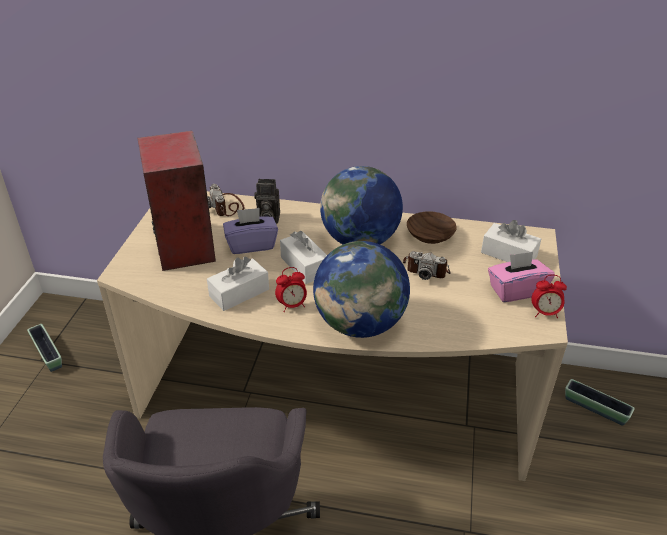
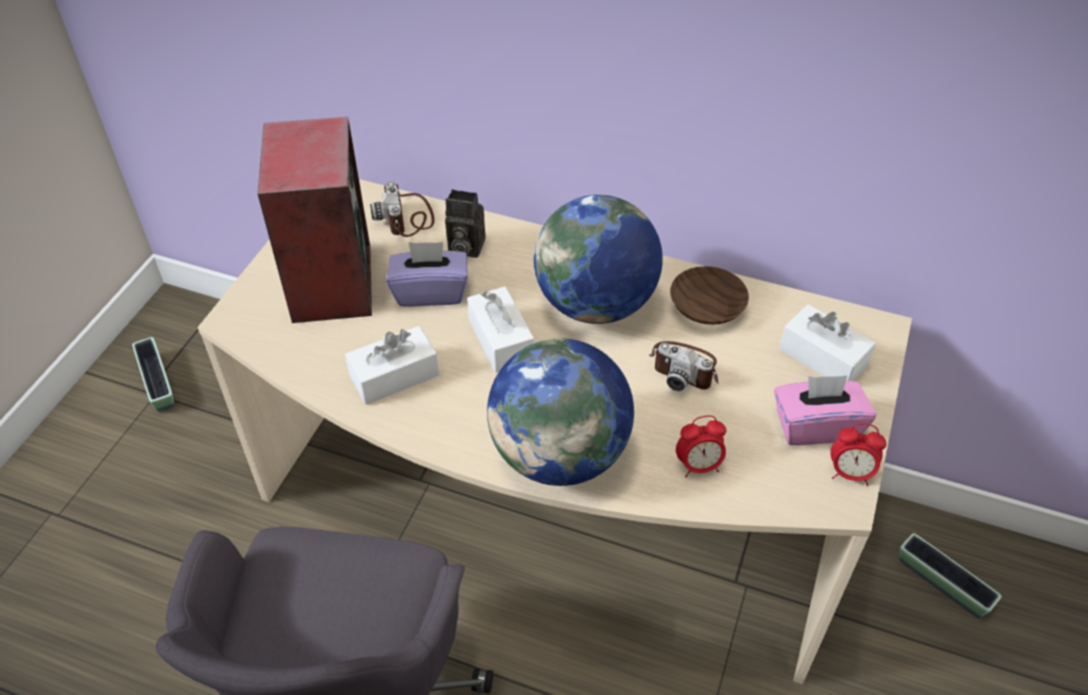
camera: 10 degrees right, 10 degrees up
alarm clock [275,267,307,312] -> alarm clock moved to [676,415,727,477]

